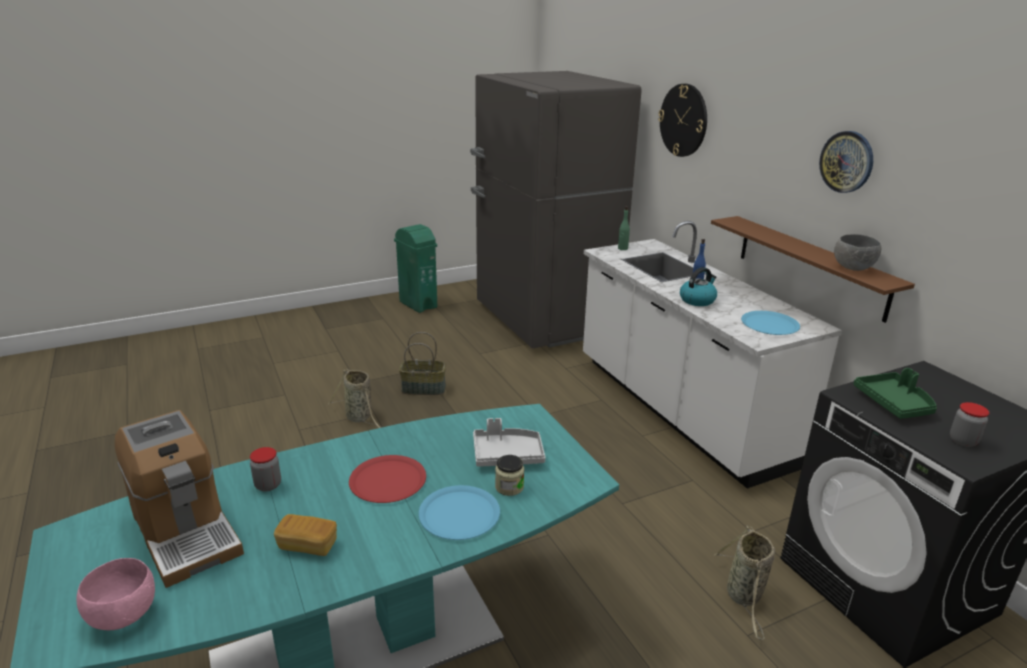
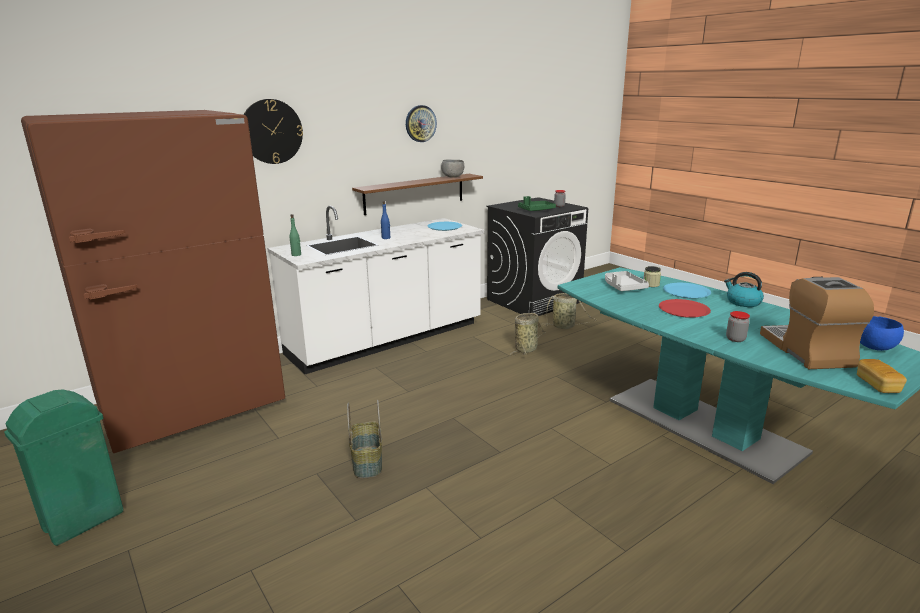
camera: 100 degrees left, 5 degrees down
pink bowl [76,558,155,630] -> blue bowl [860,316,904,351]
coffee machine [115,410,244,588] -> coffee machine turned 45 degrees counterclockwise [760,277,874,369]
bread [274,514,337,556] -> bread moved to [857,359,907,393]
basket [329,369,382,428] -> basket moved to [510,313,546,355]
grey fridge [470,71,642,349] -> brown fridge [21,110,285,453]
kettle [680,267,717,306] -> kettle moved to [724,272,764,307]

